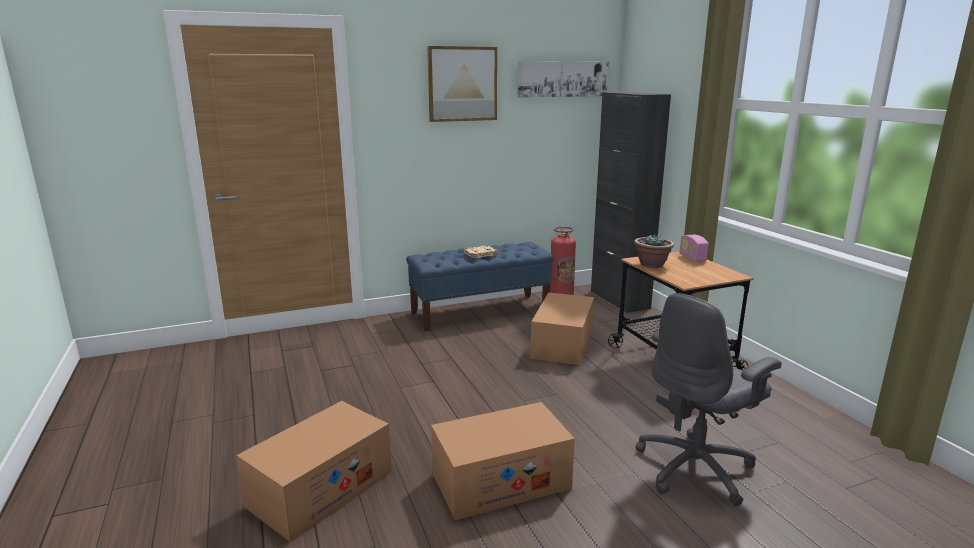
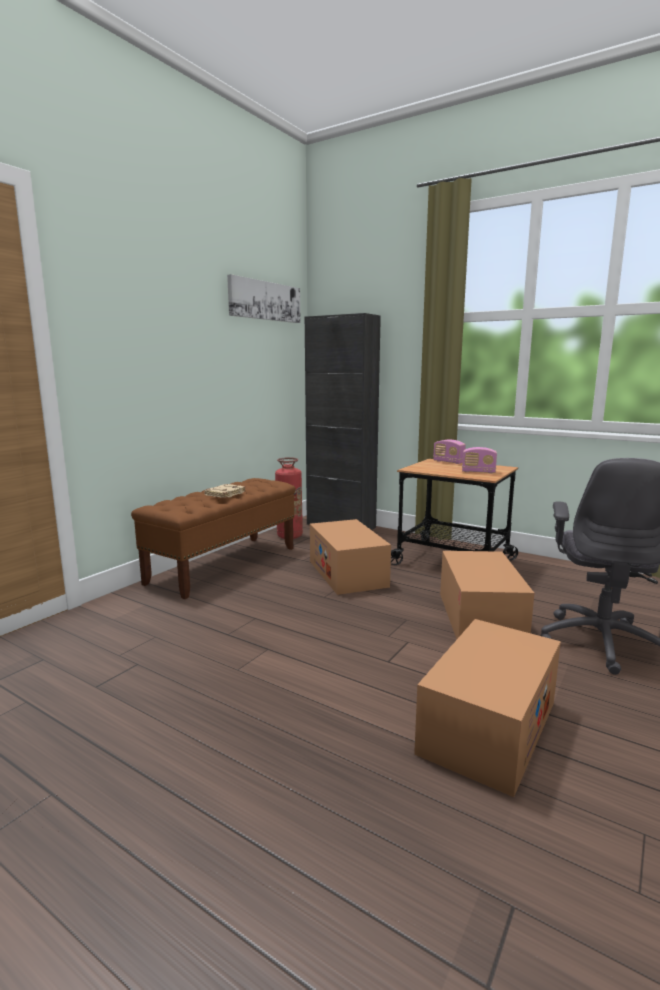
camera: 35 degrees left, 5 degrees down
cardboard box [236,401,392,542] -> cardboard box moved to [440,551,535,639]
blue bench [406,242,554,331] -> brown bench [131,478,296,599]
picture [427,46,497,122] -> none
potted plant [634,233,674,268] -> none
none -> radio [462,447,497,473]

